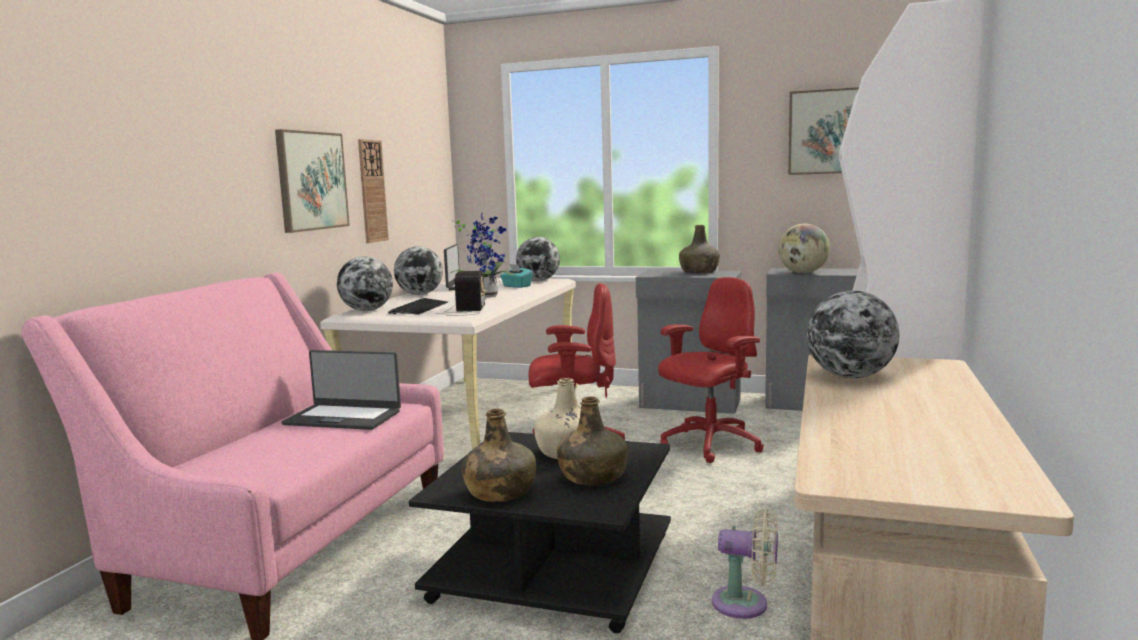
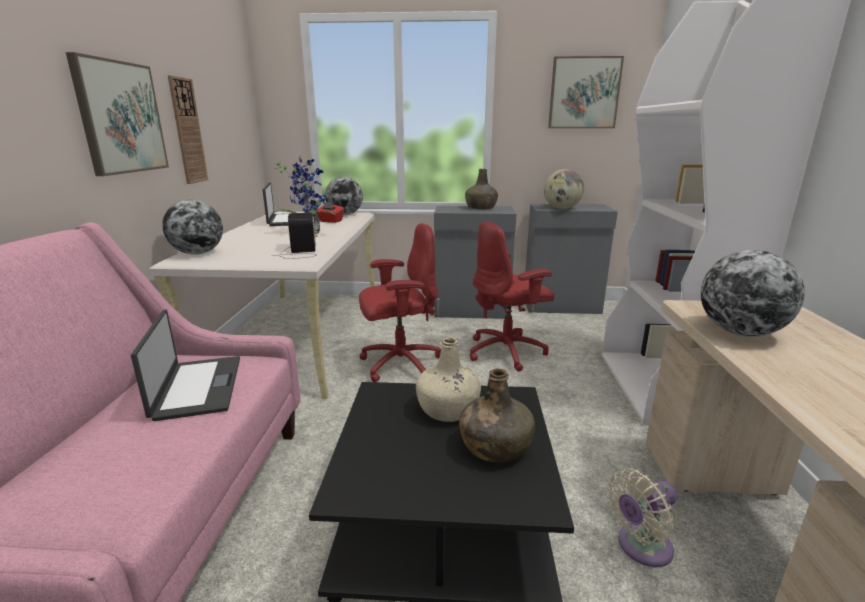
camera: 15 degrees left, 10 degrees up
laptop [282,350,401,430] -> laptop turned 105 degrees counterclockwise [131,310,240,421]
keyboard [388,298,448,315] -> none
globe [394,246,443,295] -> none
green bottle [462,409,536,502] -> none
turquoise tissue box [500,264,533,288] -> red tissue box [317,202,344,223]
red office chair [658,277,764,463] -> red office chair turned 150 degrees counterclockwise [470,222,555,372]
beige fan [712,508,778,619] -> beige fan turned 150 degrees clockwise [607,468,677,567]

